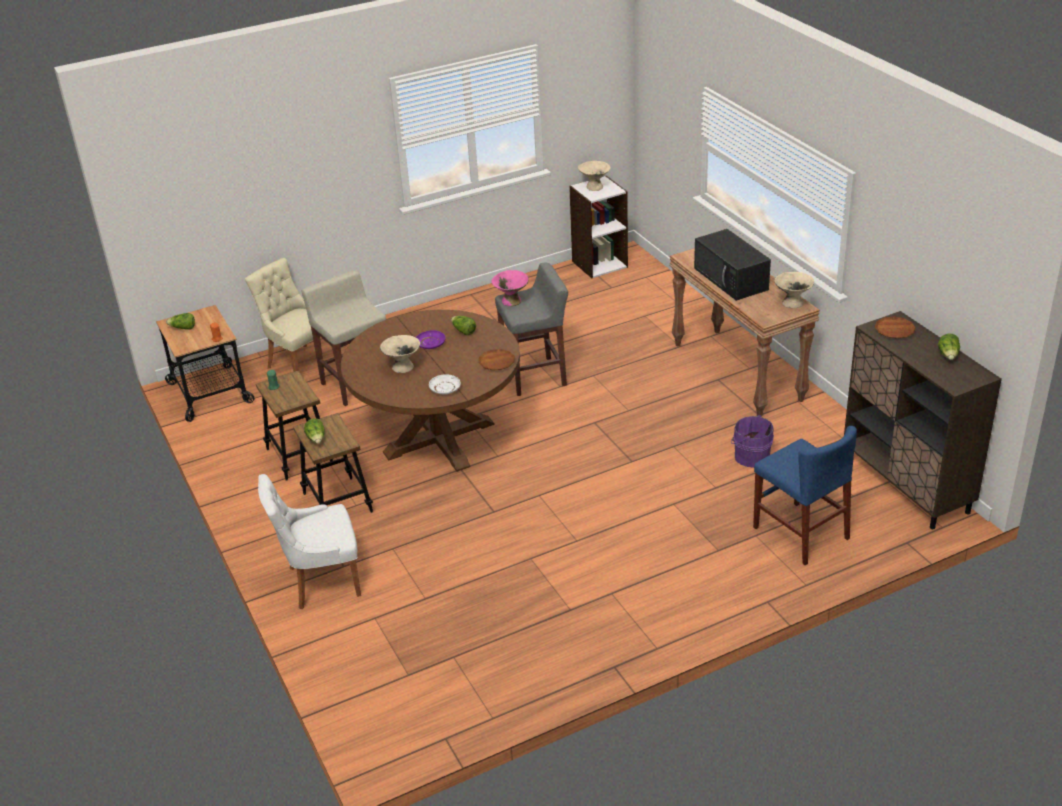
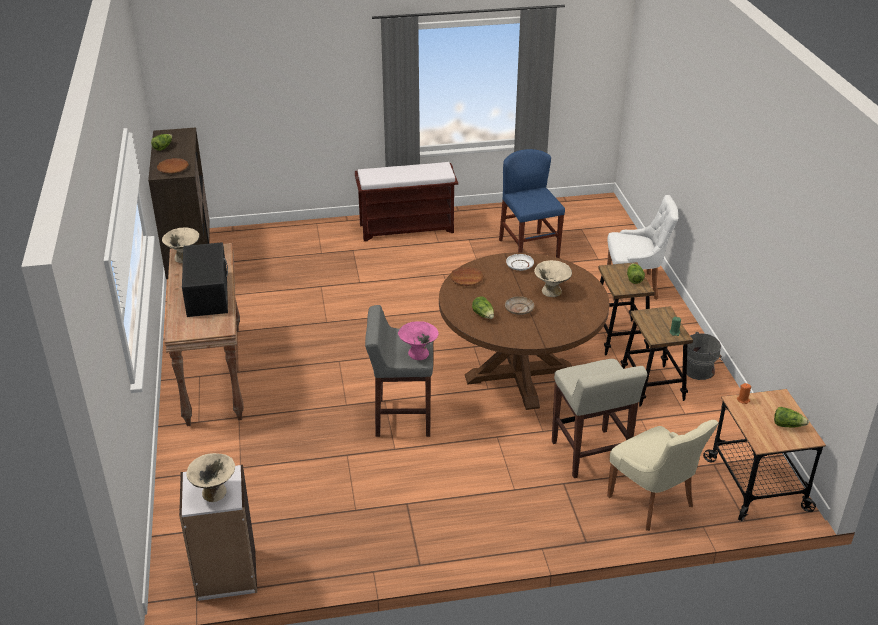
camera: 165 degrees left, 0 degrees up
purple plate [416,330,446,349] -> beige plate [505,296,535,315]
purple bucket [731,415,774,468] -> none
blue chair [753,426,857,566] -> blue chair moved to [499,149,565,258]
none -> brown bench [355,162,458,241]
none -> grey bucket [687,332,723,380]

